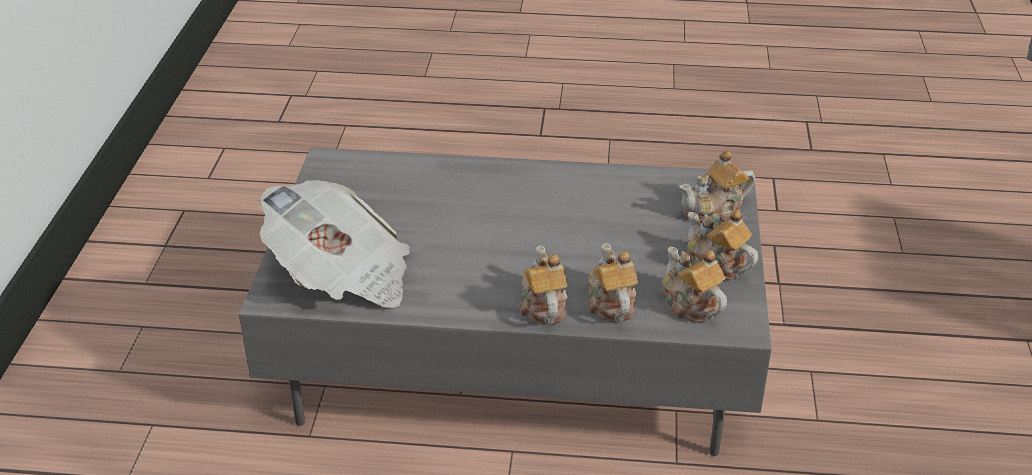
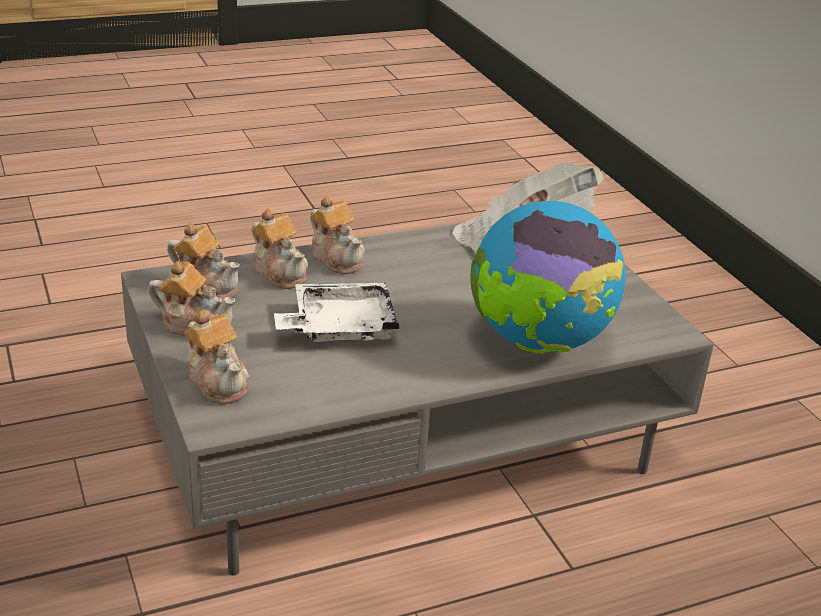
camera: 150 degrees right, 5 degrees down
teapot [679,150,755,223] -> teapot turned 105 degrees clockwise [184,310,249,405]
none -> white tray [274,283,399,342]
none -> globe [470,201,626,354]

